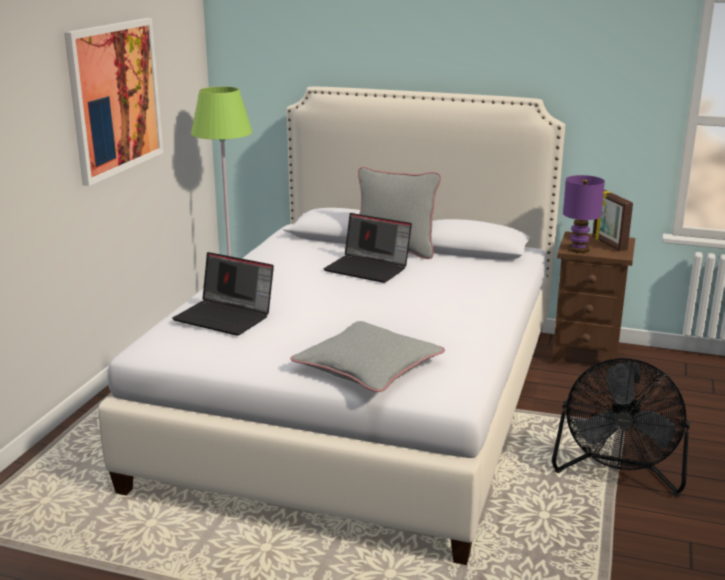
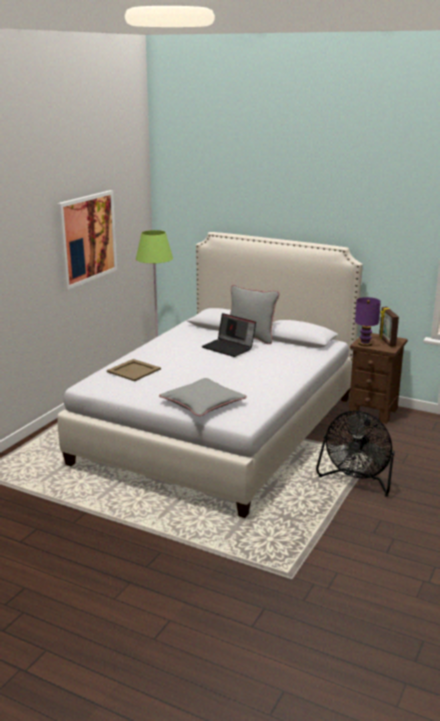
camera: 10 degrees right, 0 degrees up
laptop [172,252,274,336] -> beige tray [107,359,161,381]

